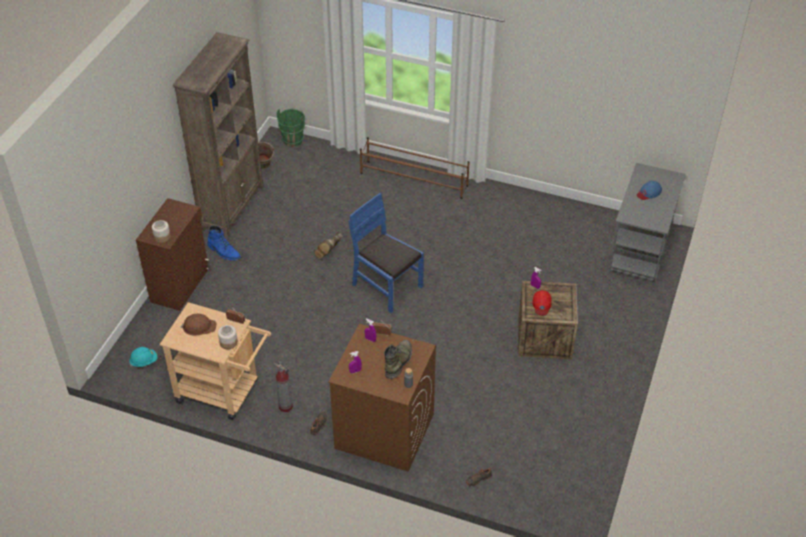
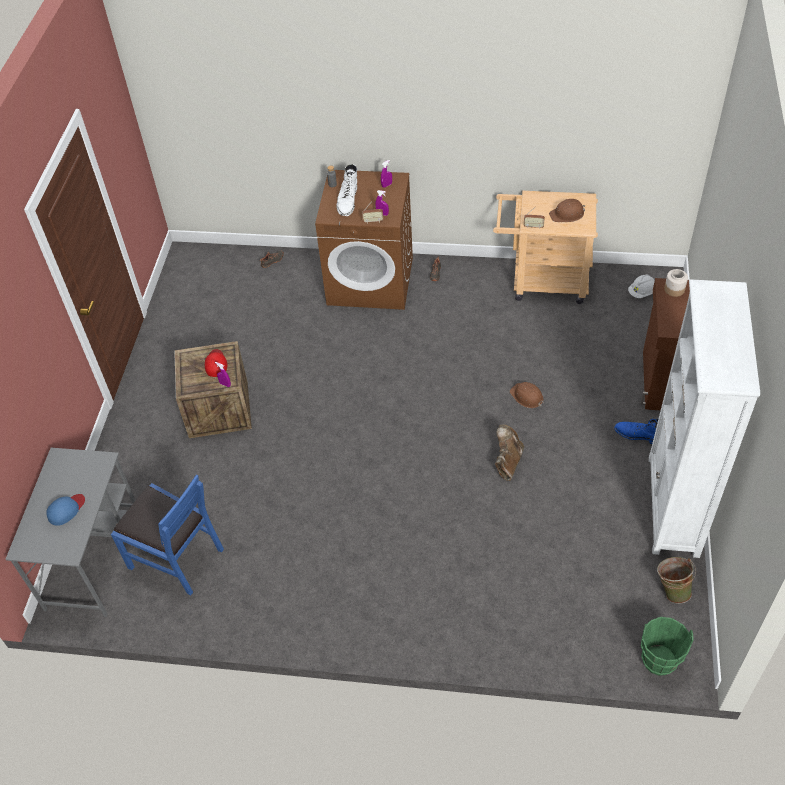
camera: 170 degrees right, 5 degrees up
turquoise hard hat [129,347,157,367] -> white hard hat [628,275,655,298]
brown bookcase [173,32,264,238] -> white bookcase [649,279,760,558]
jar [218,325,238,349] -> none
fire extinguisher [274,361,293,412] -> none
blue chair [349,193,424,313] -> blue chair moved to [111,474,224,596]
brown shoe rack [360,137,470,199] -> none
green boot [384,340,412,379] -> white boot [337,164,357,216]
none -> brown hard hat [509,382,544,408]

